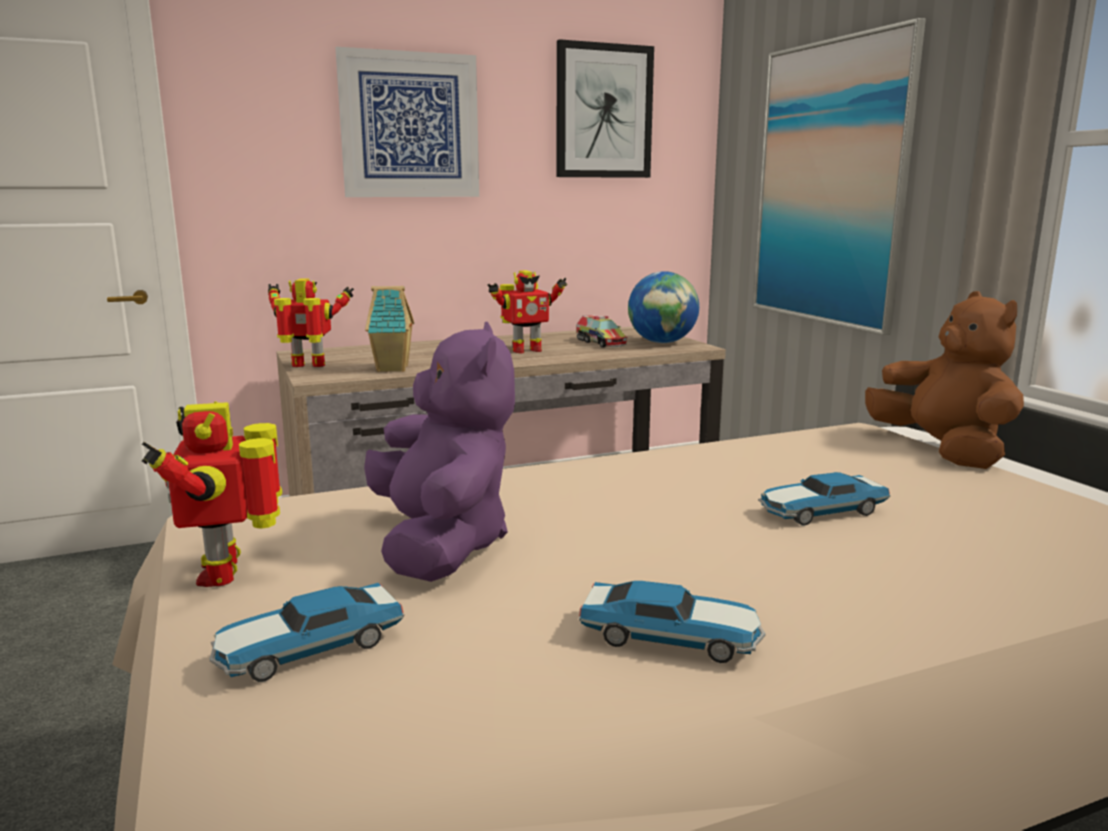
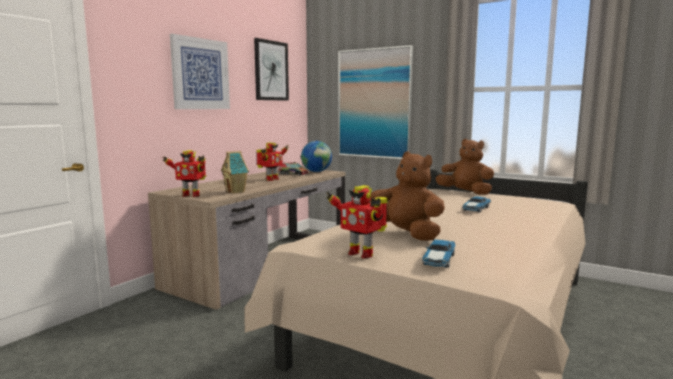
camera: 35 degrees left, 5 degrees down
toy robot [268,278,354,367] -> toy robot turned 135 degrees counterclockwise [163,150,206,197]
purple plush toy [364,322,515,582] -> brown plush toy [370,151,445,241]
toy car [579,581,765,663] -> none

